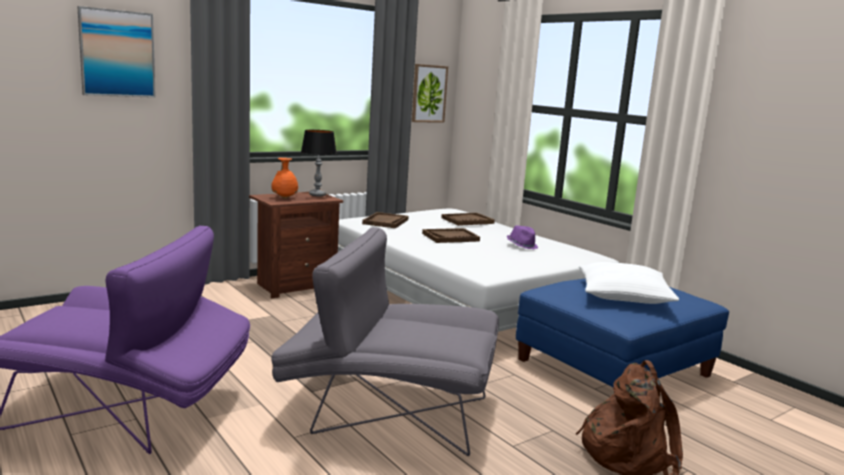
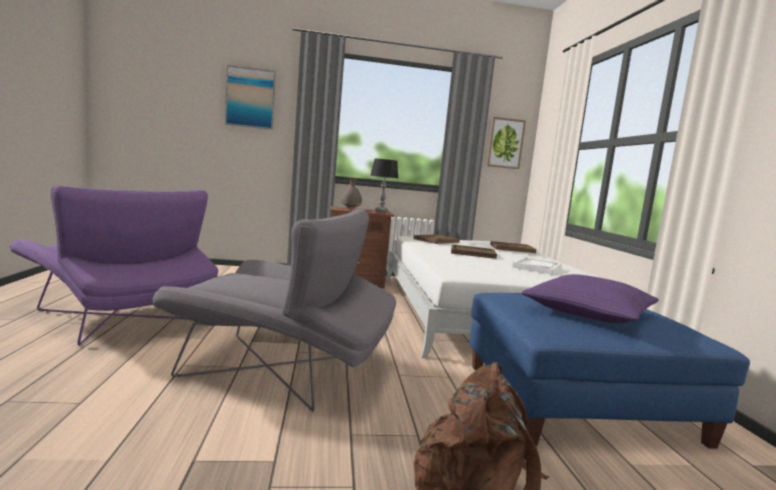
camera: 30 degrees right, 5 degrees down
grey armchair [271,227,499,456] -> grey armchair turned 150 degrees clockwise [152,209,396,412]
orange vase [272,158,298,199] -> grey vase [341,177,362,210]
purple hat [507,226,538,249] -> white tray [512,257,562,274]
white pillow [579,262,679,304] -> purple pillow [521,274,659,323]

